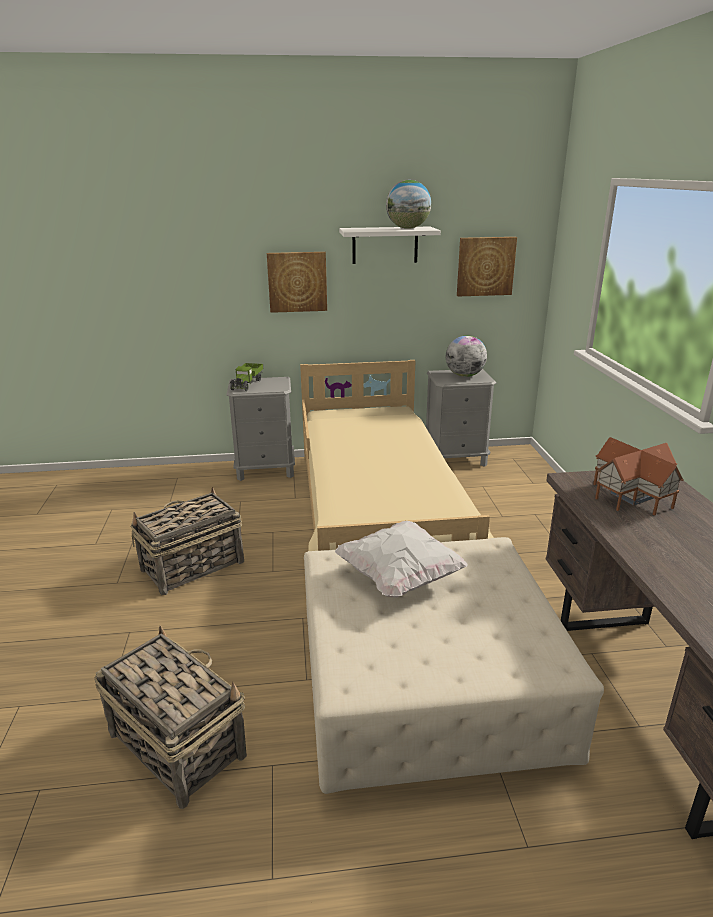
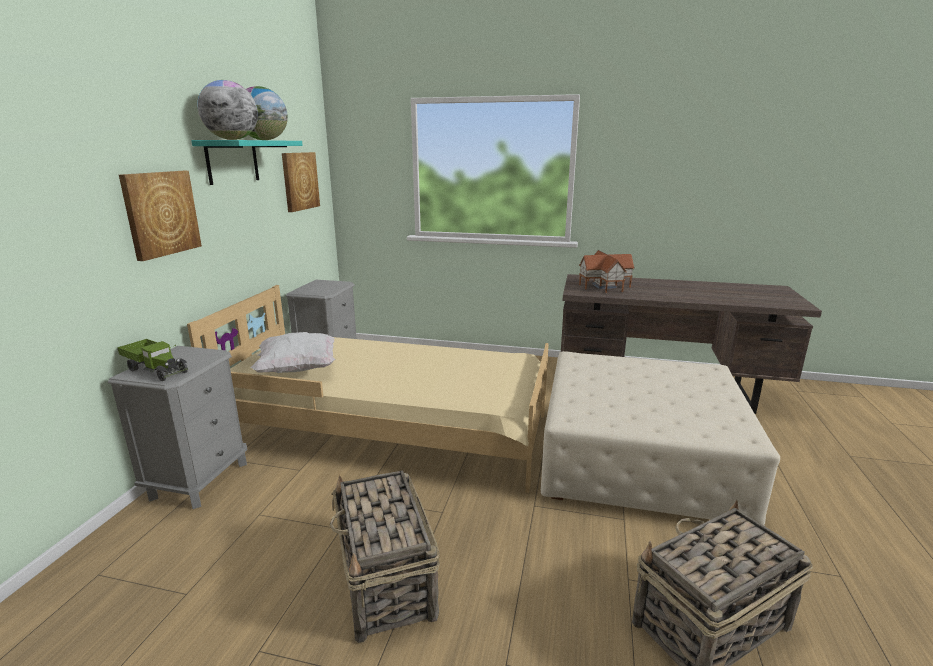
camera: 70 degrees left, 5 degrees down
white pillow [335,521,468,598] -> white pillow moved to [250,332,335,373]
white shelf [339,226,441,264] -> turquoise shelf [191,140,303,185]
globe [446,335,487,377] -> globe moved to [197,80,258,140]

